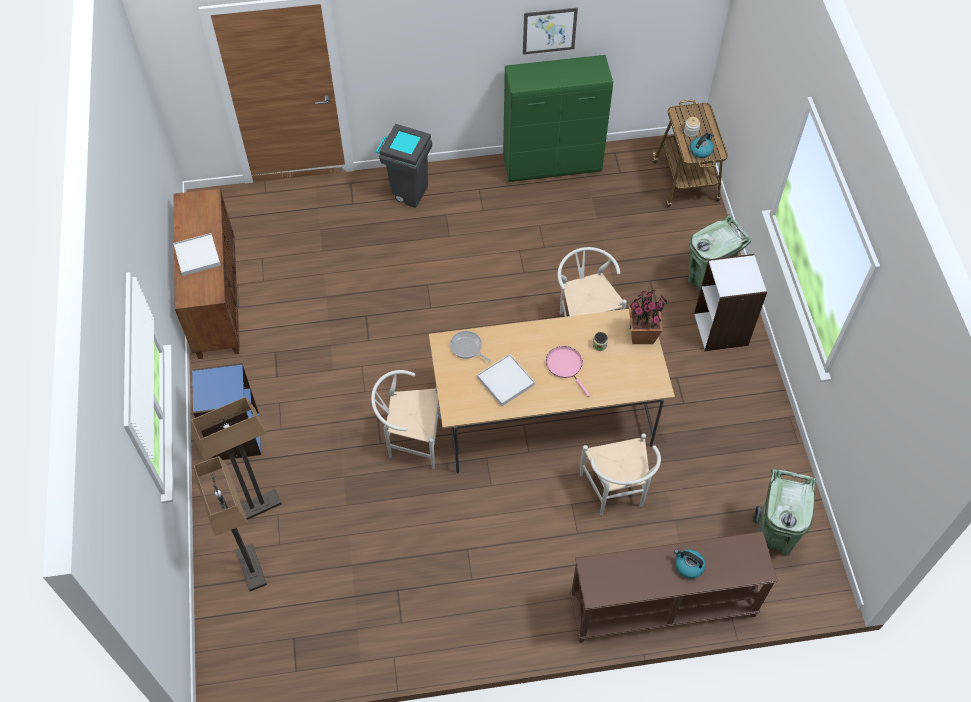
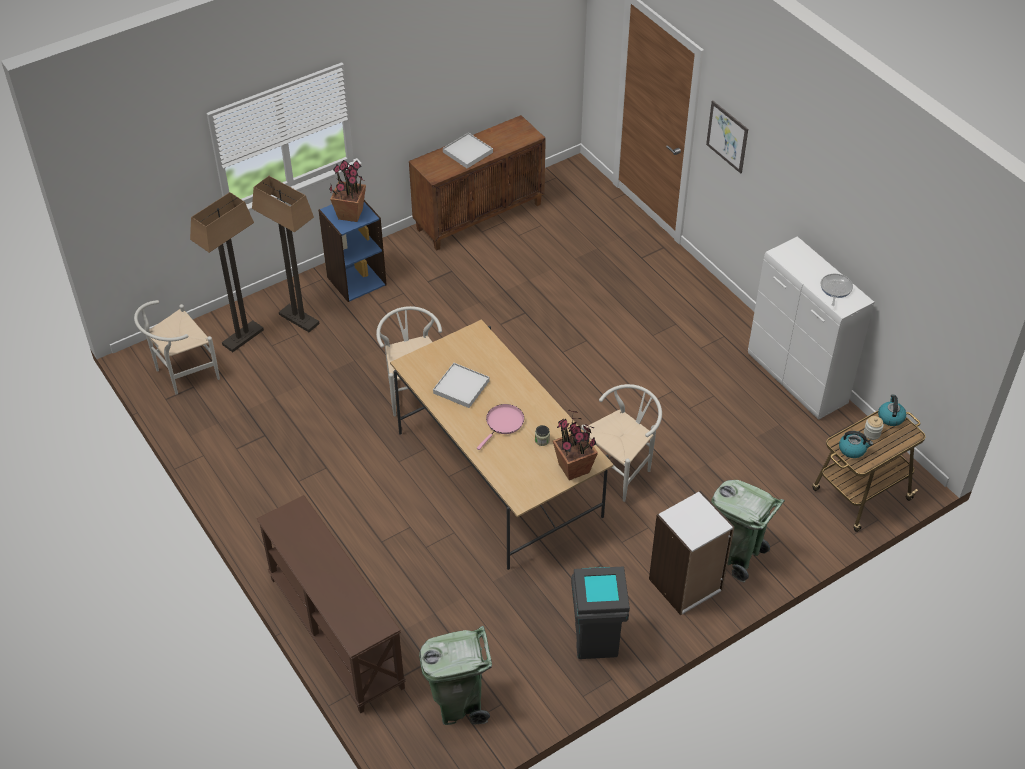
camera: 65 degrees right, 10 degrees down
grey trash can [376,124,432,208] -> grey trash can moved to [571,567,630,659]
frying pan [450,331,491,362] -> frying pan moved to [821,274,853,306]
green cabinet [503,55,613,182] -> white cabinet [748,236,874,420]
picture [523,8,578,55] -> picture moved to [706,100,748,174]
white chair [580,434,661,515] -> white chair moved to [134,300,220,395]
kettle [674,549,705,579] -> kettle moved to [878,394,906,426]
none -> potted plant [329,160,366,222]

